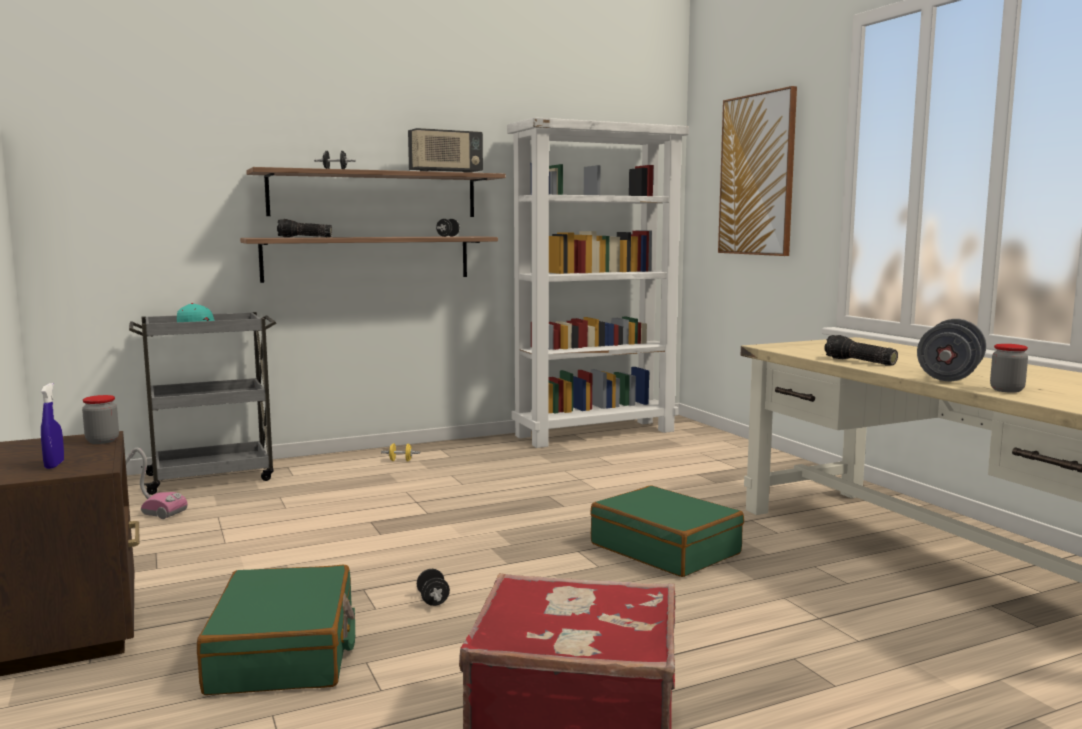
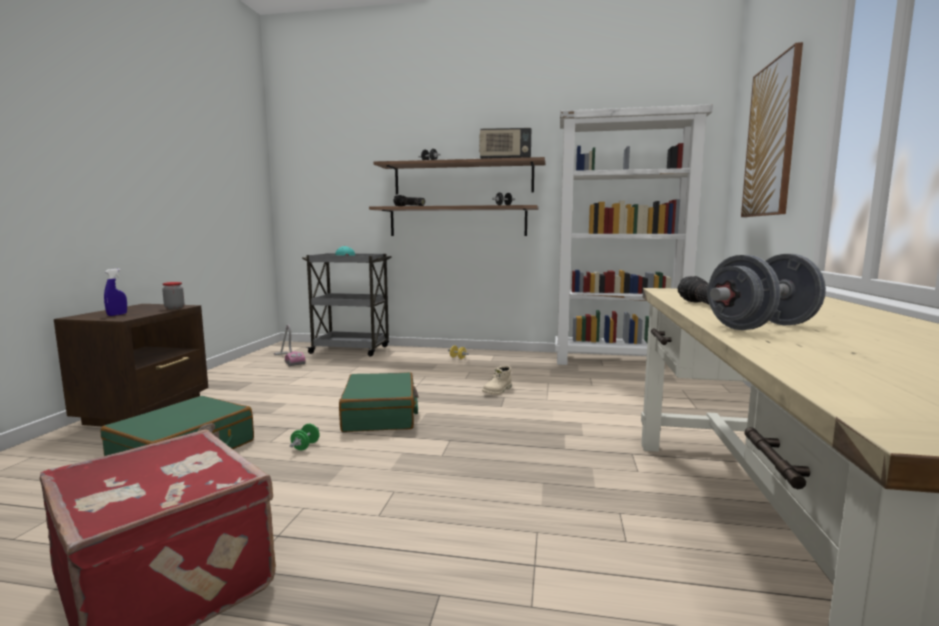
camera: 35 degrees right, 0 degrees up
black dumbbell [417,569,450,606] -> green dumbbell [290,424,320,450]
green suitcase [590,485,744,577] -> green suitcase moved to [339,372,419,432]
jar [990,344,1028,393] -> none
none -> beige boot [482,365,512,395]

